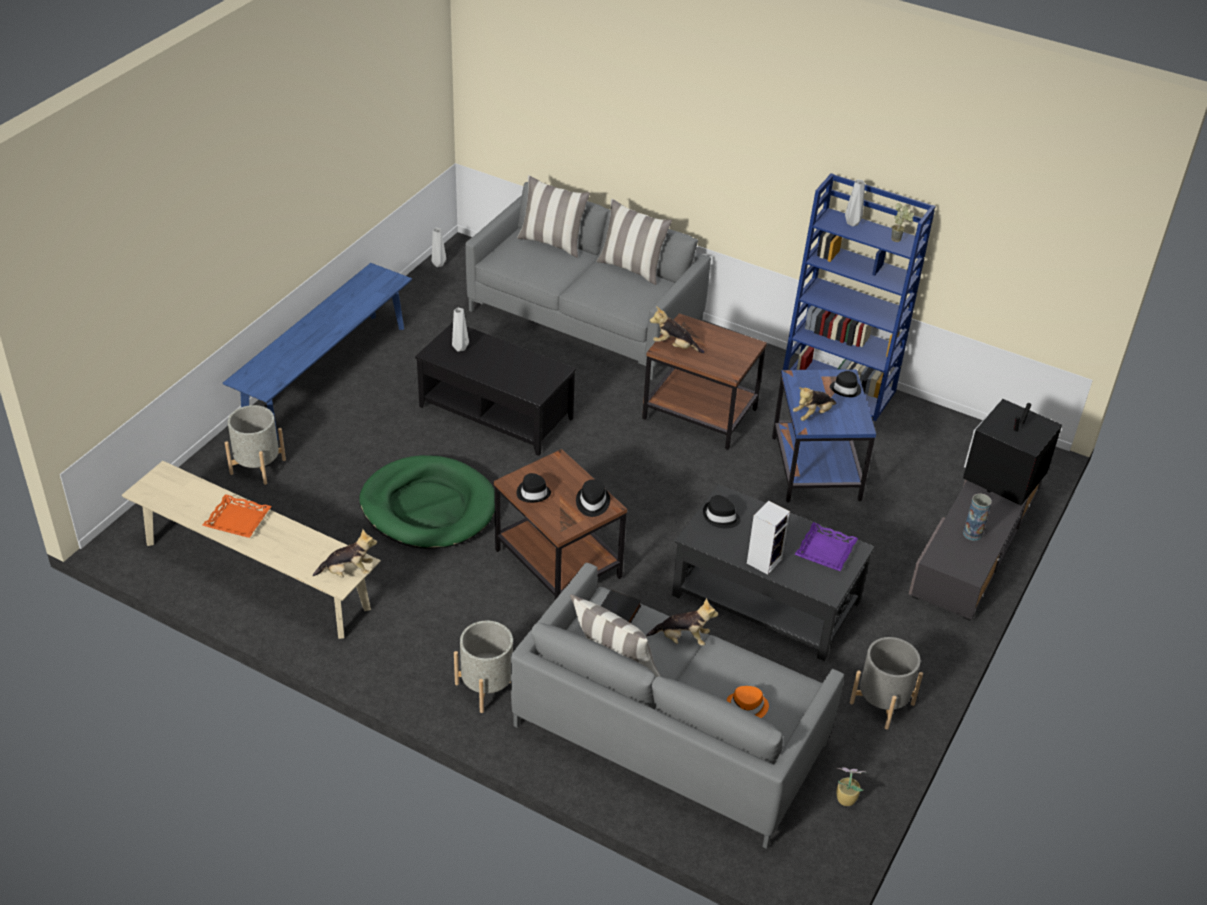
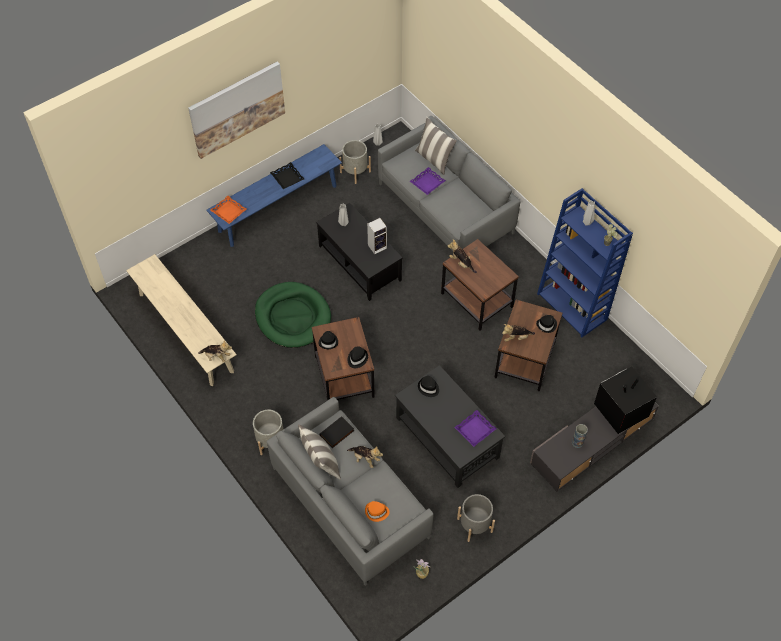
camera: 25 degrees right, 15 degrees up
orange tray [202,494,272,538] -> orange tray moved to [210,196,246,224]
grey planter [225,405,286,485] -> grey planter moved to [339,140,371,184]
pillow [597,199,672,285] -> none
speaker [747,501,790,575] -> speaker moved to [367,218,387,254]
blue side table [772,369,876,503] -> brown side table [494,300,562,391]
none -> picture [188,62,285,159]
none -> black tray [270,162,304,189]
none -> purple tray [410,167,446,195]

